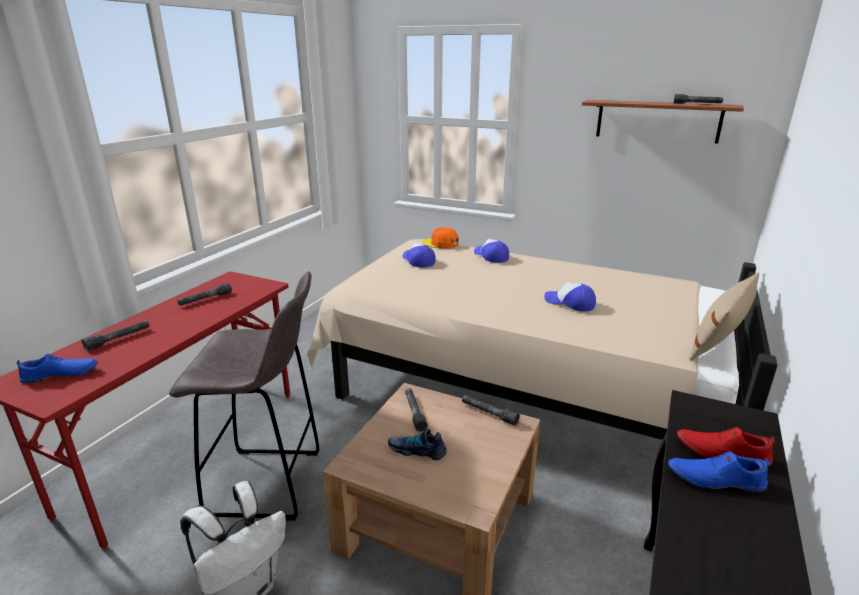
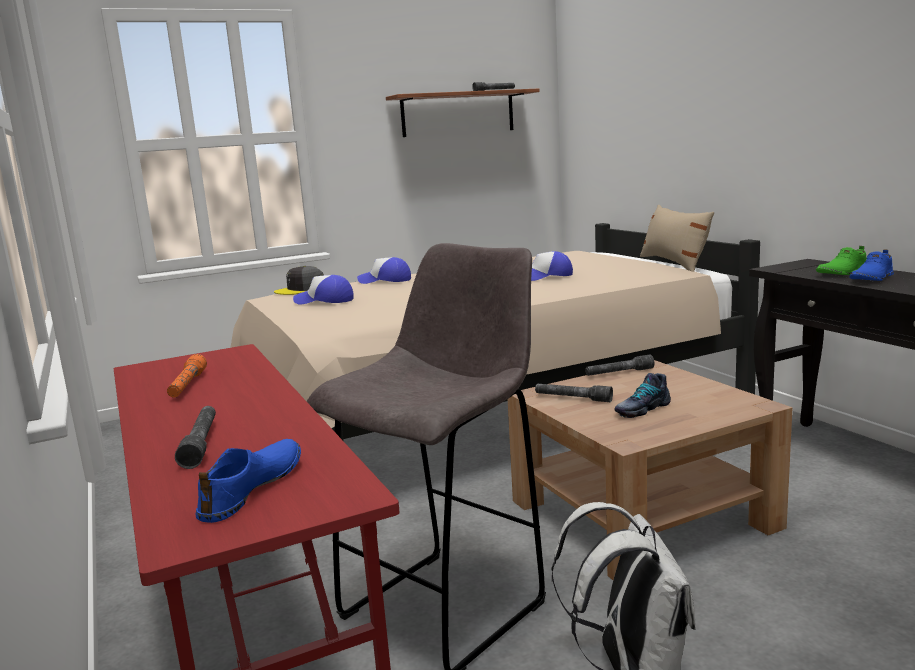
camera: 50 degrees left, 10 degrees down
grey flashlight [177,283,232,306] -> orange flashlight [167,354,207,398]
orange cap [423,227,459,249] -> grey cap [274,266,324,295]
red shoe [677,427,775,466] -> green shoe [816,246,867,275]

